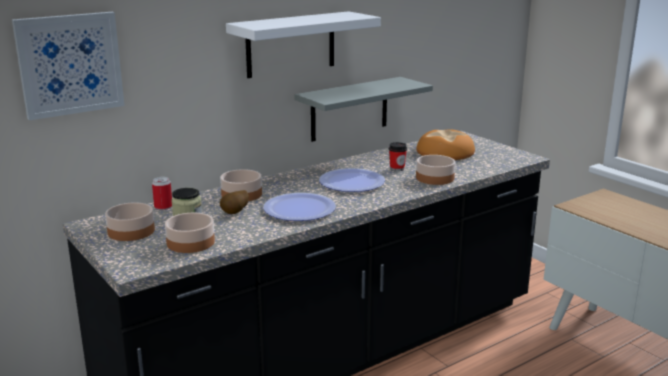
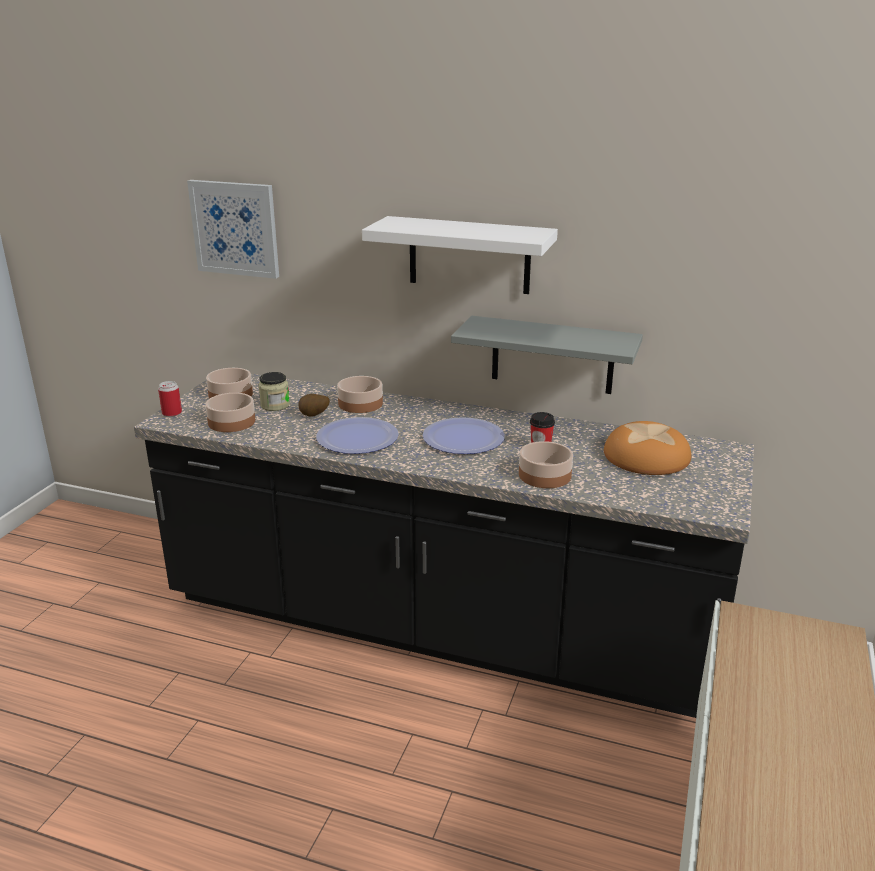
camera: 55 degrees right, 5 degrees up
can [152,177,172,210] -> can moved to [158,381,182,417]

